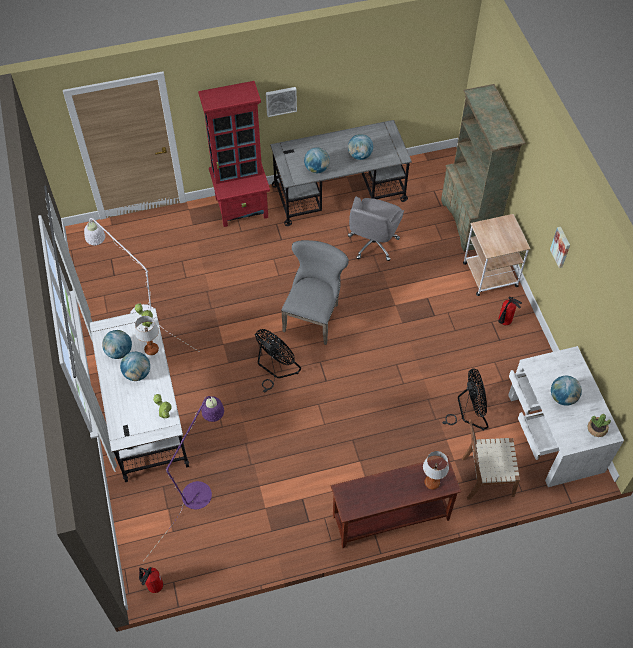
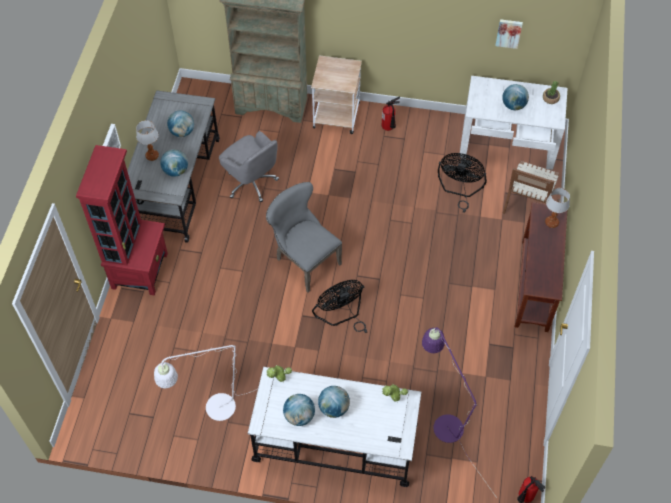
camera: 65 degrees left, 0 degrees up
table lamp [135,316,159,355] -> table lamp moved to [136,120,159,161]
picture [550,227,570,268] -> picture moved to [495,19,523,49]

